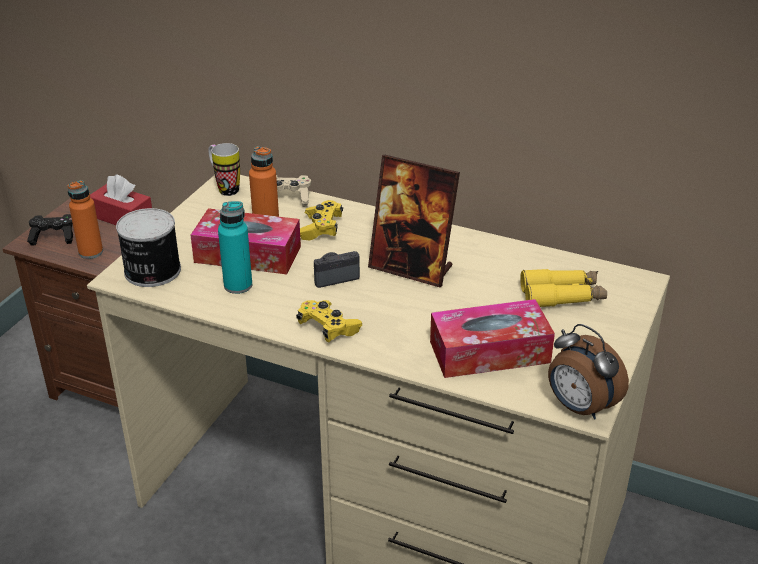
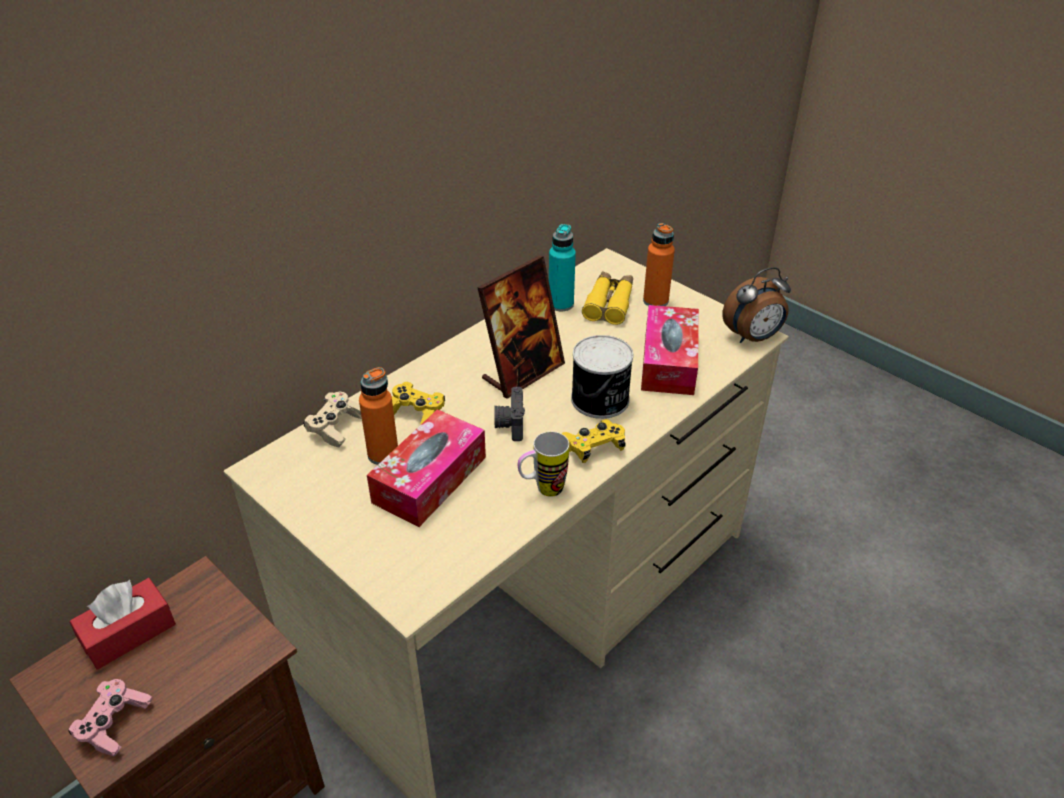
camera: 70 degrees left, 5 degrees up
black game controller [27,214,73,245] -> pink game controller [68,679,152,757]
orange bottle [68,180,103,259] -> orange bottle moved to [643,223,675,306]
can [116,208,181,287] -> can moved to [571,335,633,419]
mug [208,143,240,196] -> mug moved to [518,432,569,497]
turquoise bottle [218,201,252,294] -> turquoise bottle moved to [549,224,576,312]

